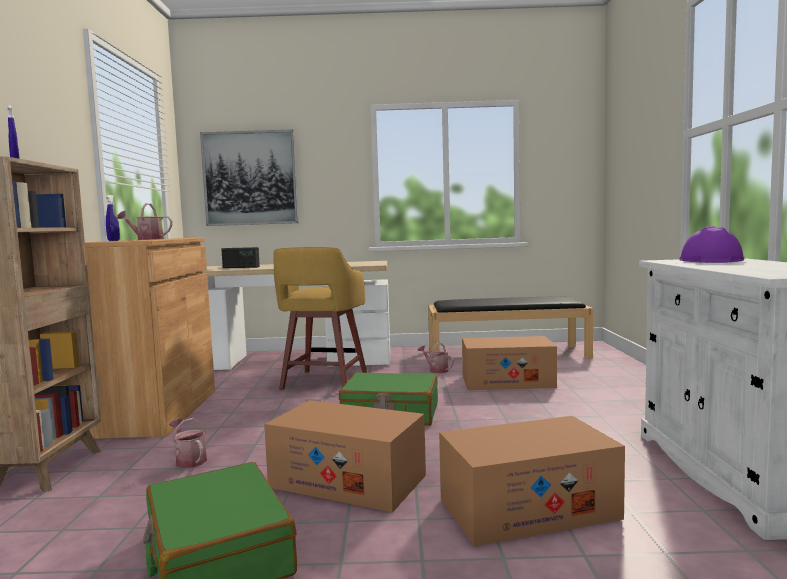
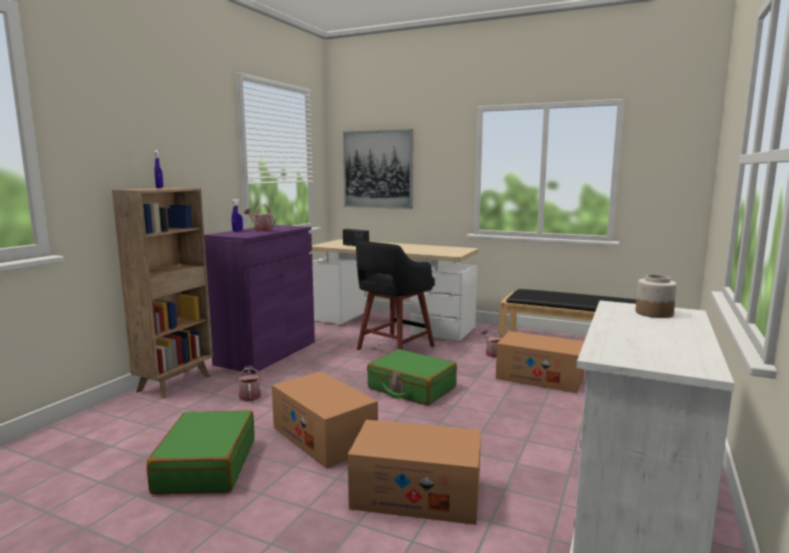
camera: 25 degrees right, 5 degrees up
brown cabinet [85,237,215,439] -> purple cabinet [204,225,315,374]
yellow stool [273,247,367,390] -> black stool [356,241,435,350]
purple hard hat [679,226,744,263] -> jar [636,274,677,318]

